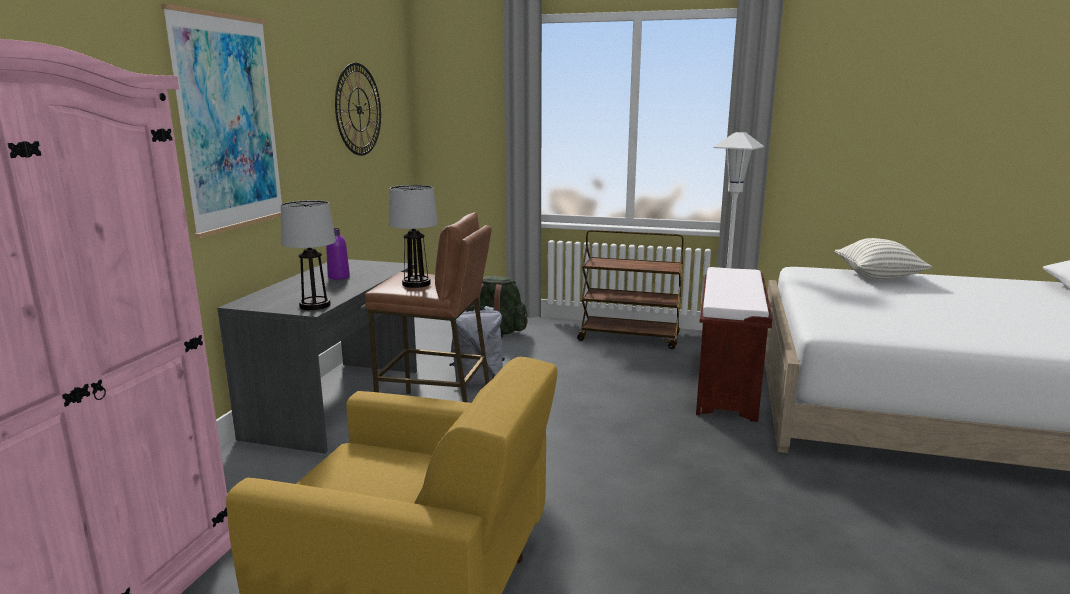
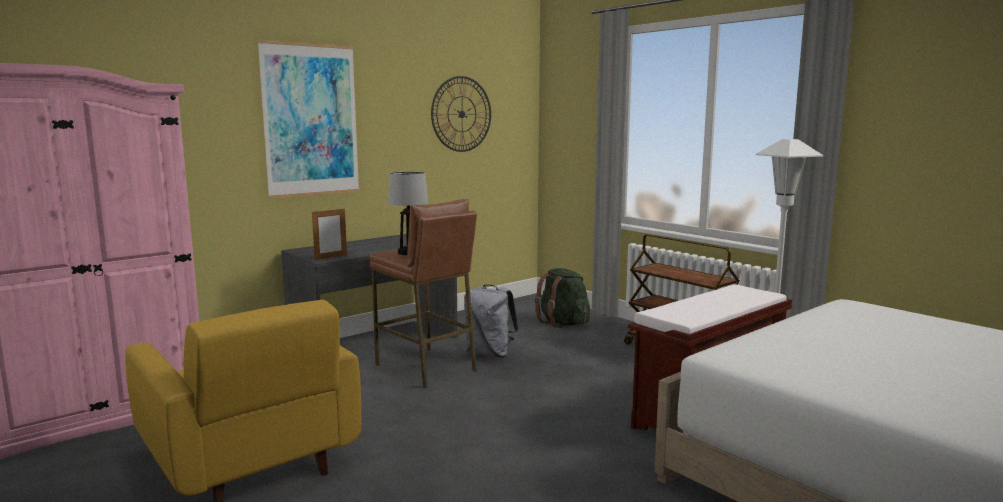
camera: 35 degrees right, 5 degrees down
table lamp [281,200,336,310] -> picture frame [312,207,347,260]
purple bottle [326,228,350,280] -> none
pillow [834,238,932,280] -> none

